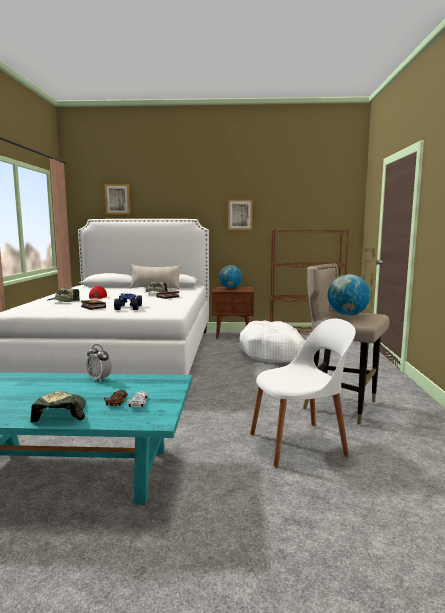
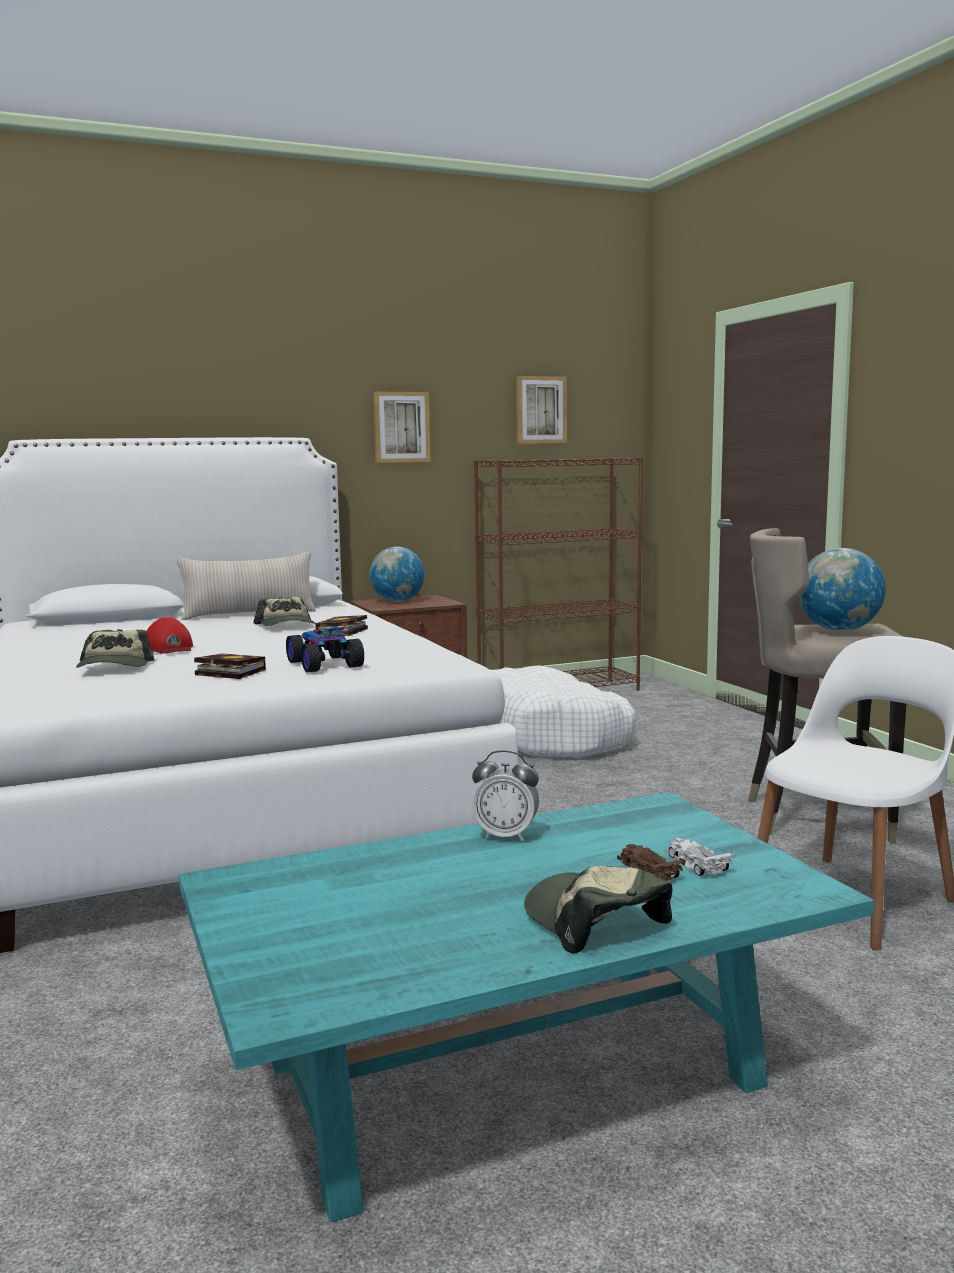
camera: 25 degrees left, 0 degrees up
picture [105,184,130,214] -> picture moved to [516,376,567,444]

